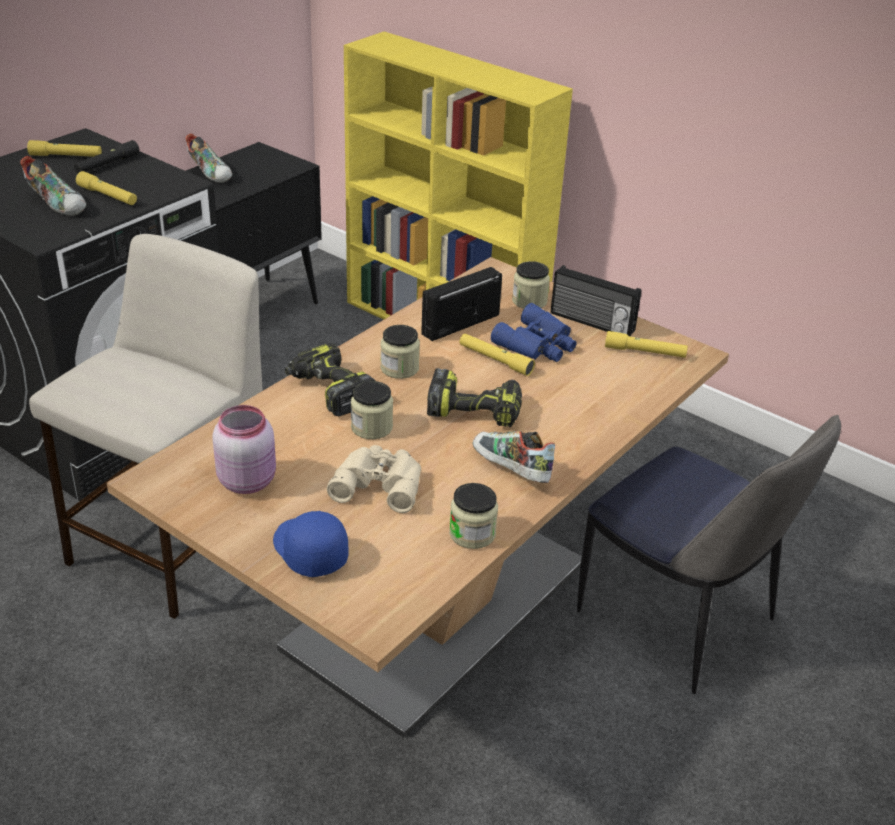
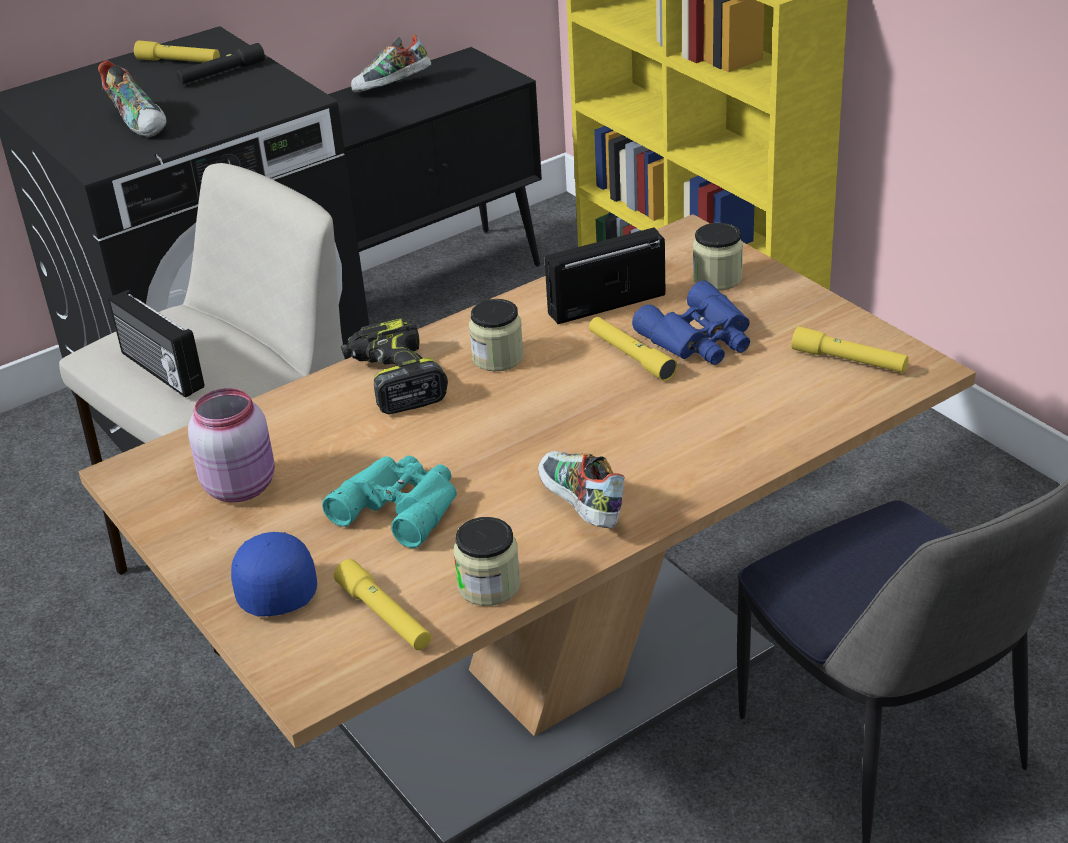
camera: 20 degrees right, 0 degrees up
yellow flashlight [76,171,137,205] -> yellow flashlight moved to [334,559,431,650]
shoe [185,133,232,183] -> shoe turned 90 degrees clockwise [351,34,431,92]
beige binoculars [327,445,421,513] -> turquoise binoculars [322,456,457,548]
jar [351,381,393,439] -> none
power drill [427,368,522,427] -> none
radio [551,265,641,337] -> radio moved to [108,290,205,398]

